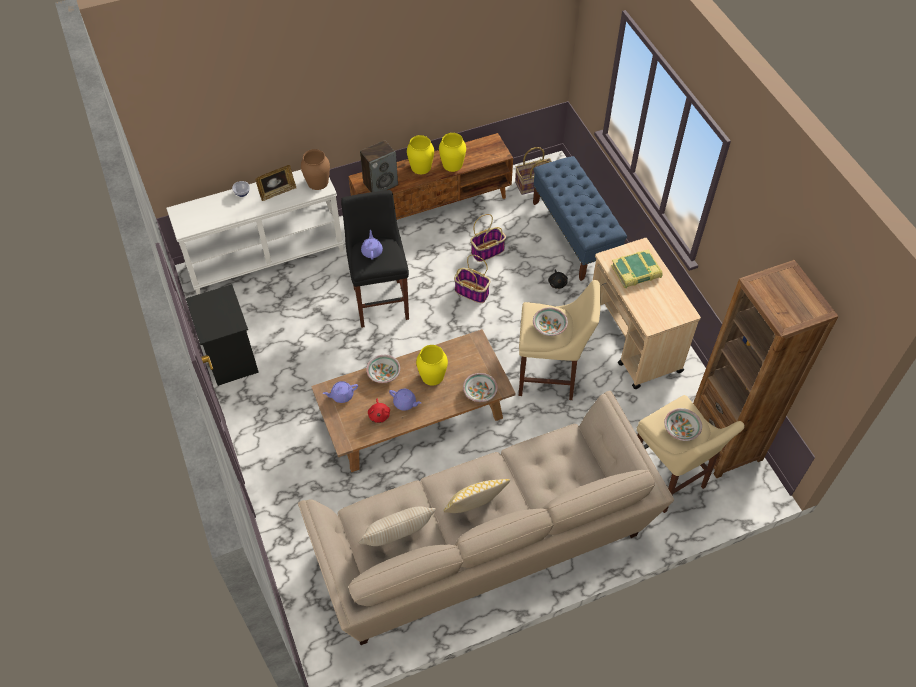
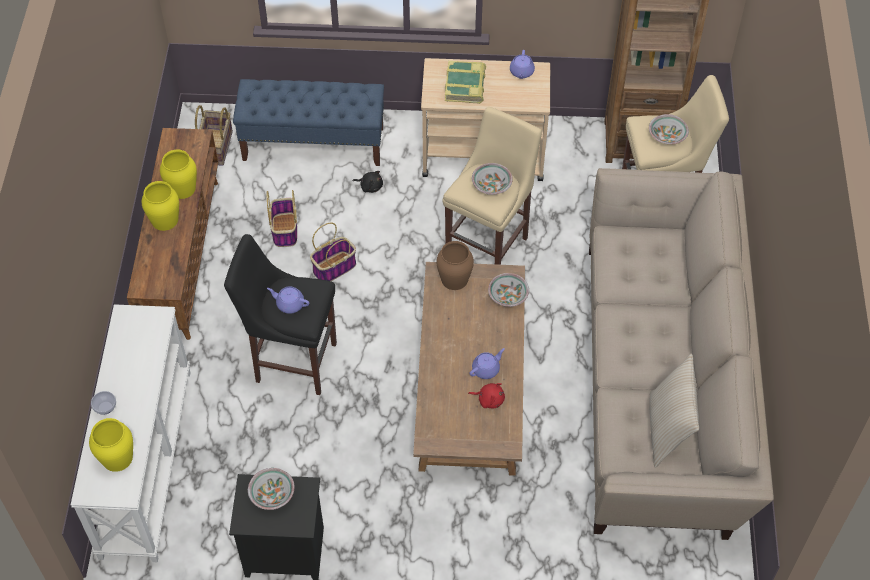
camera: 65 degrees left, 0 degrees up
picture frame [256,165,296,201] -> none
brown vase [301,149,330,190] -> brown vase moved to [436,241,474,290]
purple teapot [322,381,358,403] -> purple teapot moved to [510,50,535,79]
speaker [360,140,398,192] -> none
bowl [366,355,400,383] -> bowl moved to [248,468,295,510]
yellow vase [416,345,448,386] -> yellow vase moved to [89,418,133,472]
pillow [443,479,510,513] -> none

